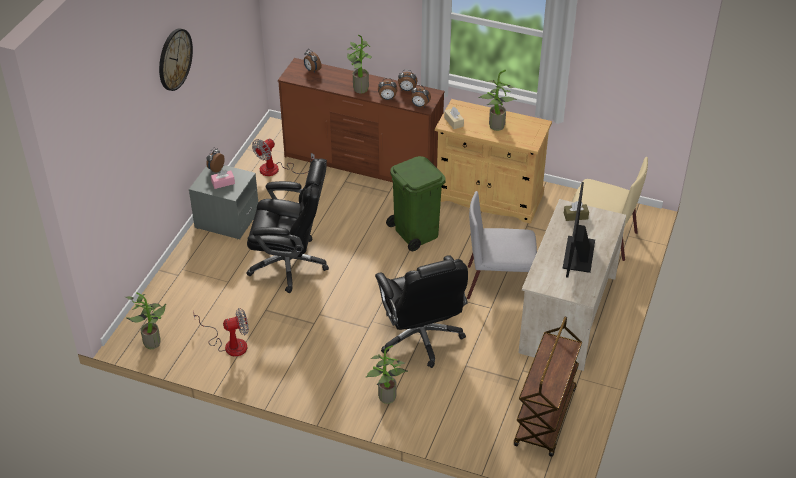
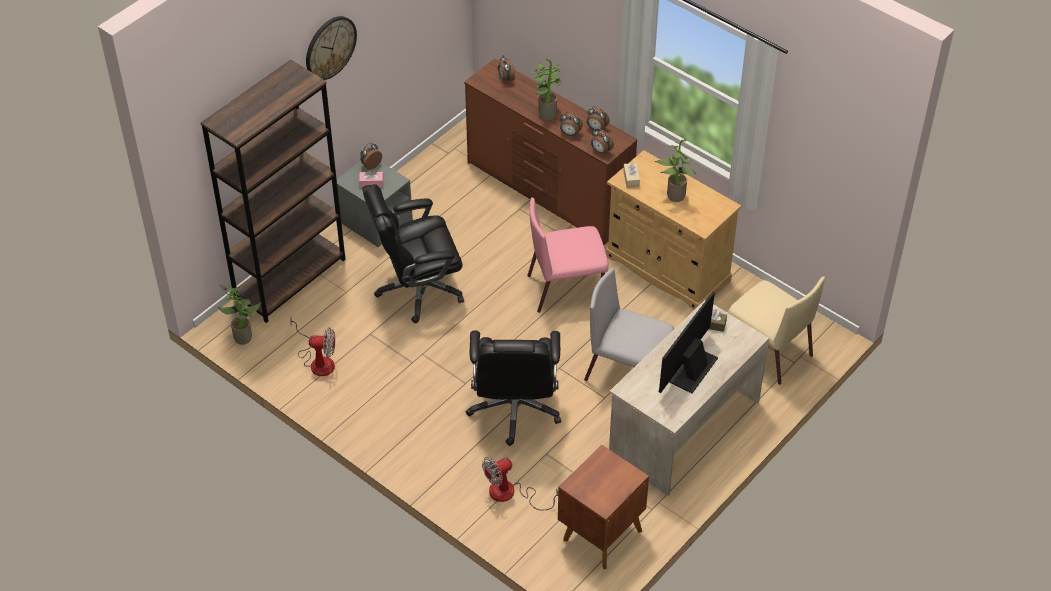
camera: 20 degrees right, 5 degrees up
black office chair [246,159,329,293] -> black office chair turned 135 degrees clockwise [362,184,464,323]
fan [252,138,315,176] -> fan moved to [482,457,558,510]
potted plant [366,345,408,404] -> none
green trash can [386,156,446,251] -> pink chair [527,197,609,313]
brown cart [514,317,582,457] -> brown nightstand [558,445,649,569]
none -> brown bookcase [201,60,346,323]

